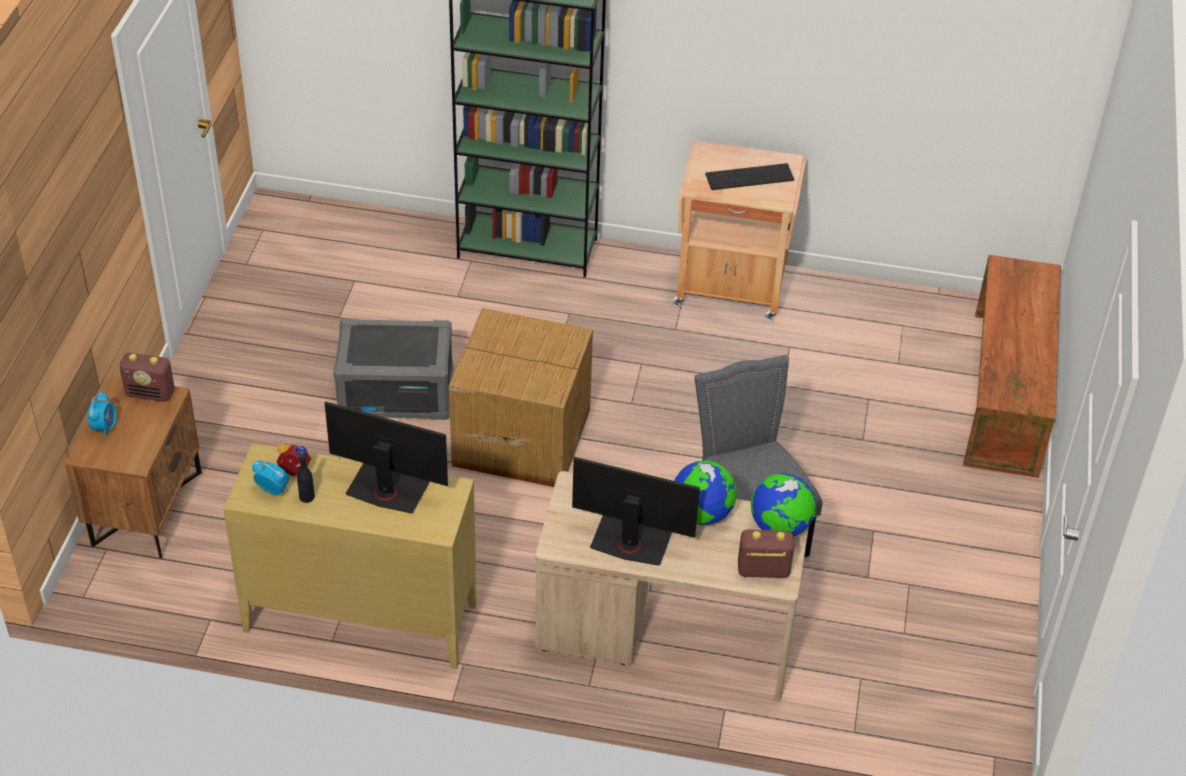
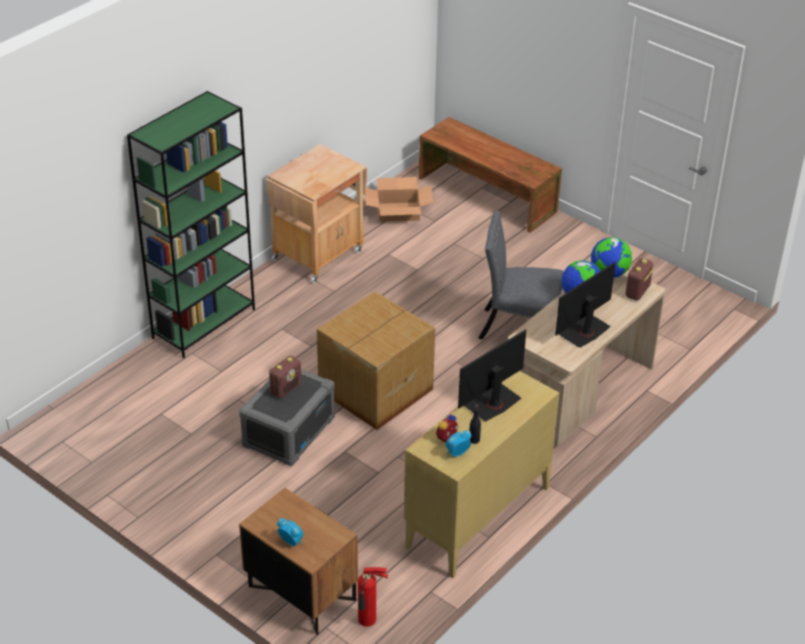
camera: 60 degrees left, 5 degrees down
radio [119,353,174,402] -> radio moved to [269,355,301,398]
keyboard [705,163,794,190] -> none
none -> fire extinguisher [358,567,388,627]
none -> cardboard box [365,177,433,222]

